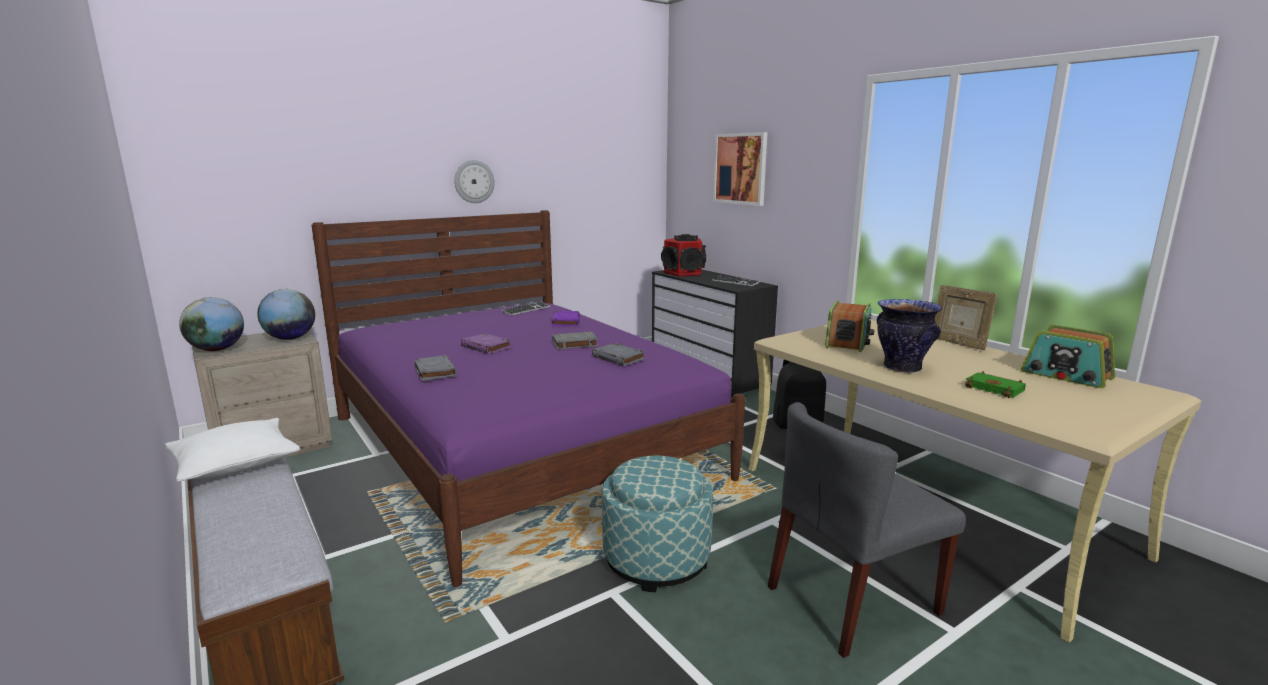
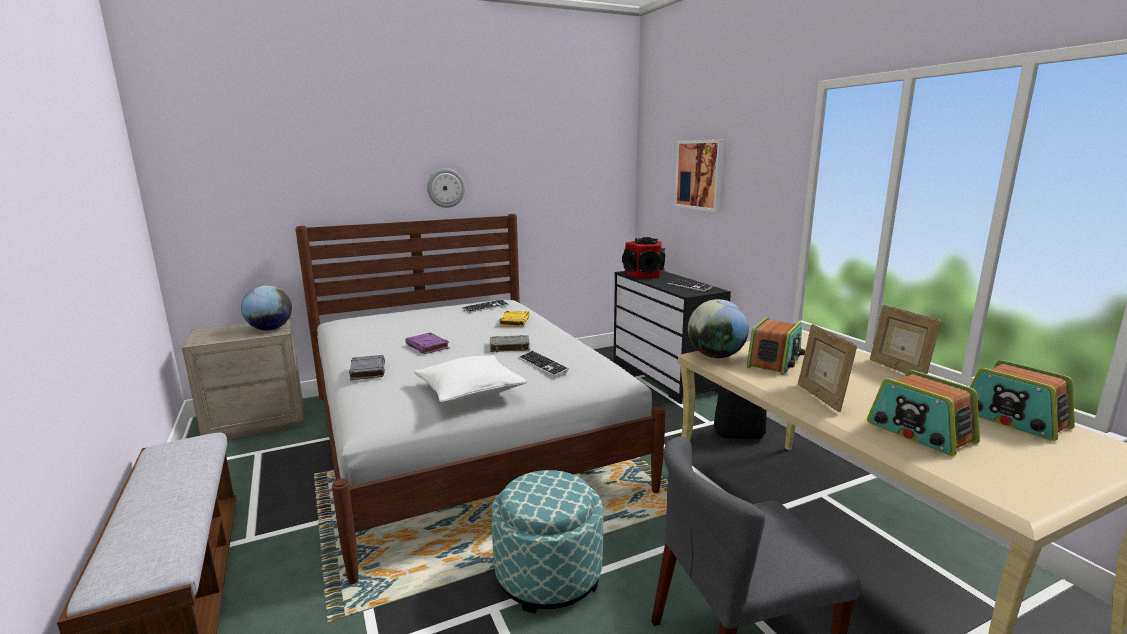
camera: 10 degrees right, 0 degrees up
white pillow [165,418,300,482] -> white pillow moved to [414,355,527,402]
globe [179,297,244,351] -> globe moved to [688,299,749,358]
purple bed [312,210,745,587] -> white bed [295,214,665,584]
purple book [552,311,580,326] -> yellow book [499,311,530,327]
grey book [592,343,645,366] -> keyboard [519,351,569,377]
vase [877,299,942,373] -> picture frame [798,324,857,412]
green book [965,371,1026,398] -> radio [867,370,980,456]

